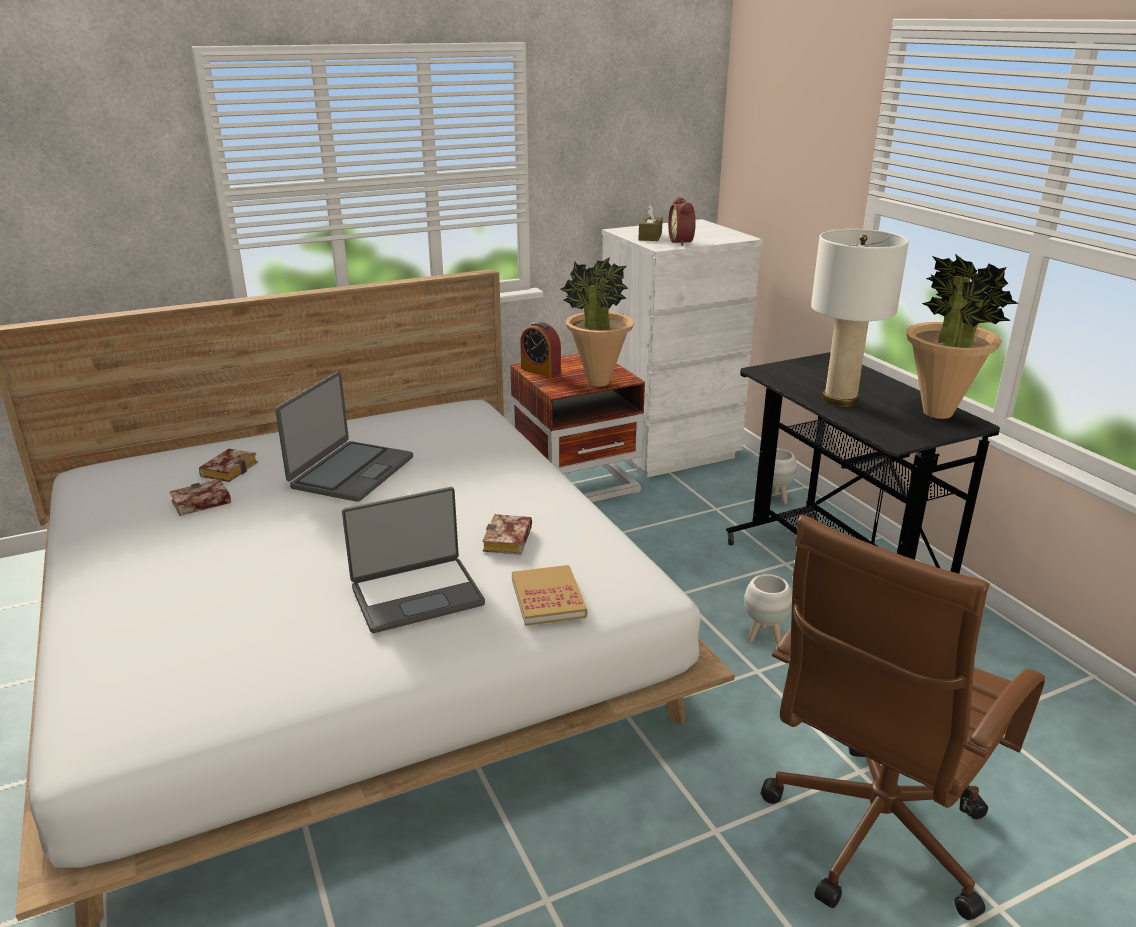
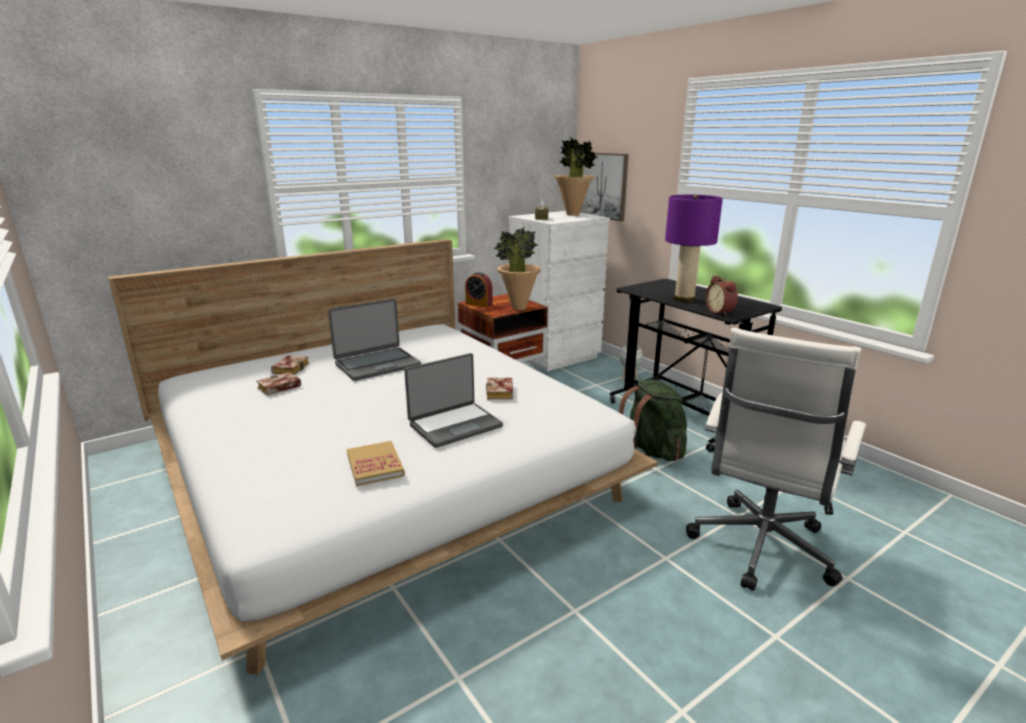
camera: 10 degrees left, 5 degrees down
laptop [275,371,413,502] -> laptop turned 45 degrees clockwise [328,299,421,381]
book [512,565,587,626] -> book moved to [347,441,405,486]
alarm clock [668,197,696,246] -> alarm clock moved to [706,276,738,316]
white planter [744,574,792,644] -> green backpack [619,380,687,461]
brown office chair [761,515,1045,920] -> white office chair [686,328,866,591]
white table lamp [811,229,909,407] -> purple table lamp [665,195,723,302]
potted plant [906,254,1019,419] -> potted plant moved to [554,137,598,216]
none -> picture [580,153,629,221]

